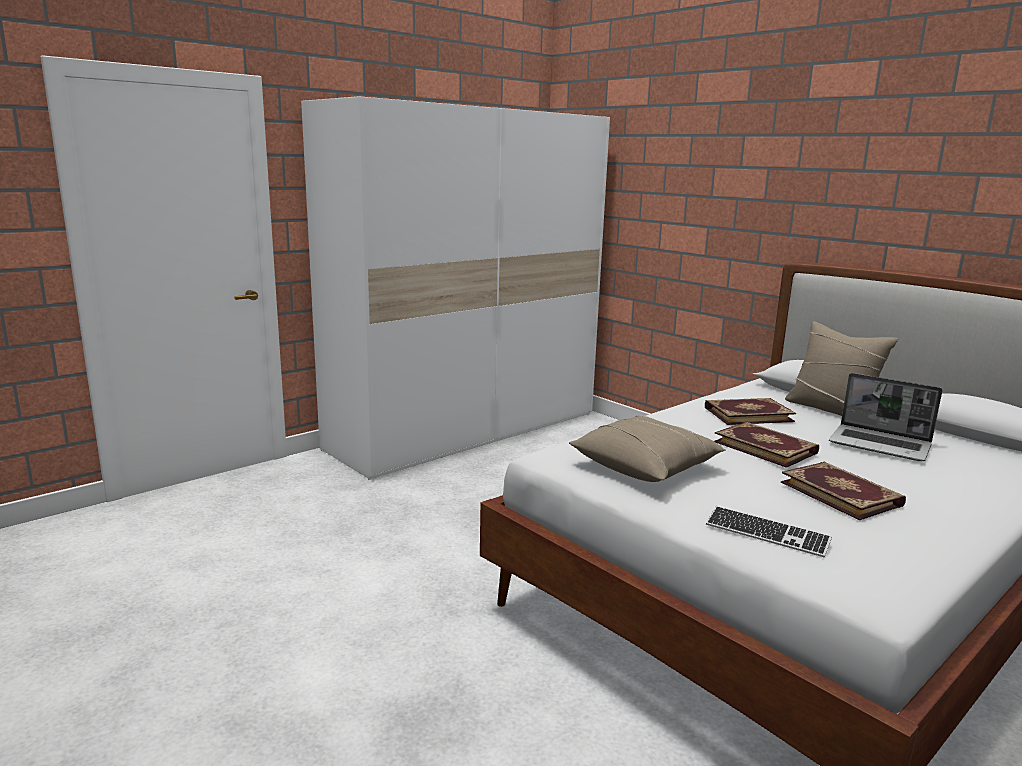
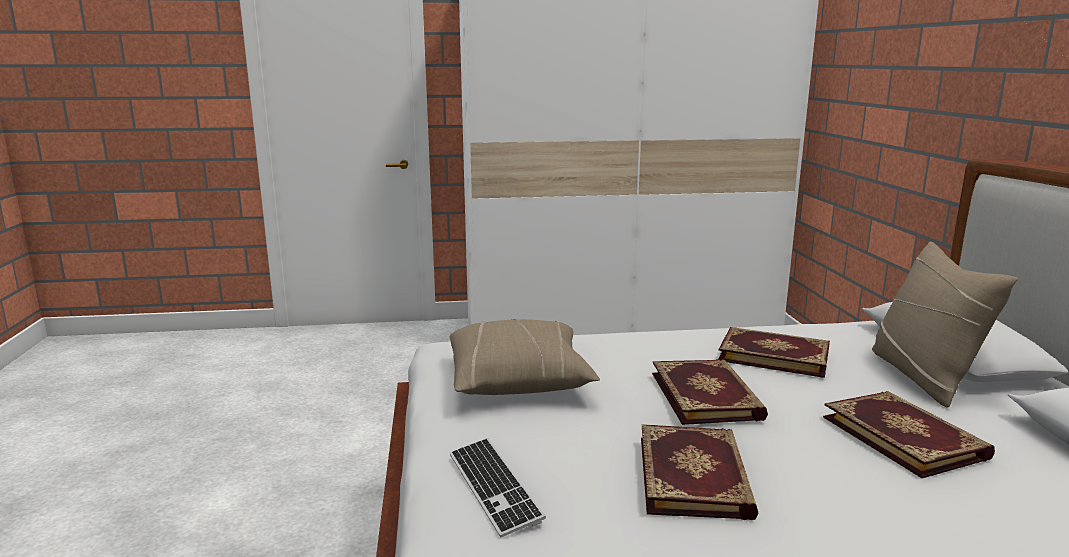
camera: 35 degrees right, 0 degrees up
laptop [829,373,942,461] -> book [823,391,995,478]

